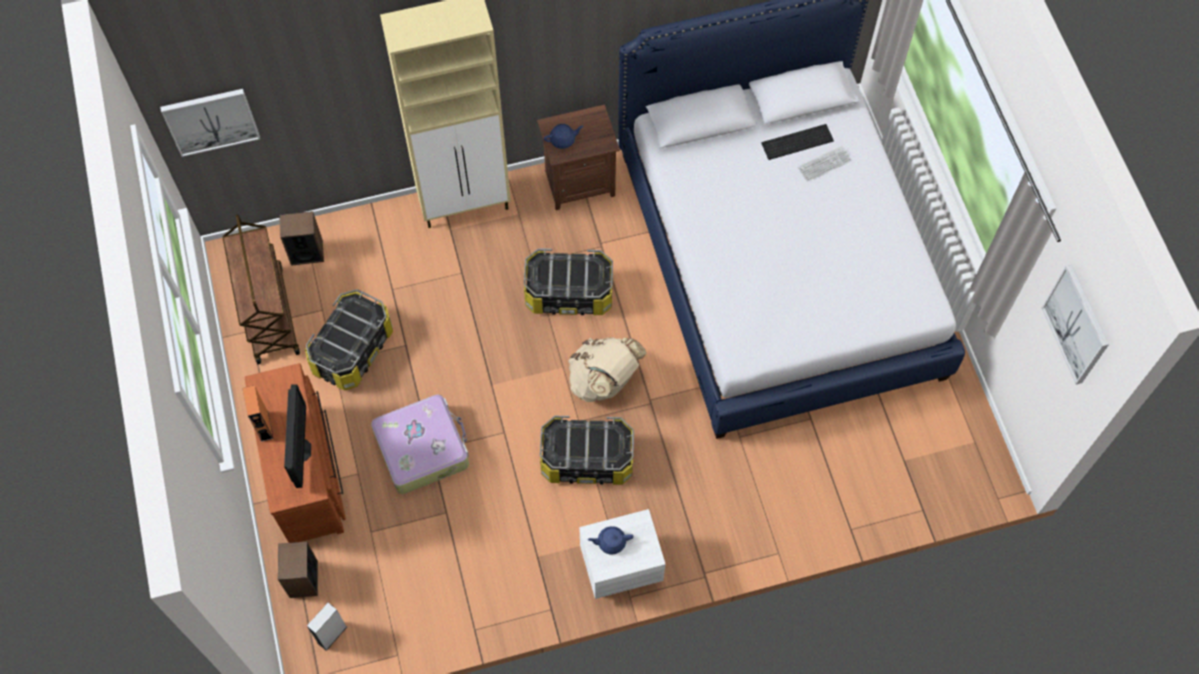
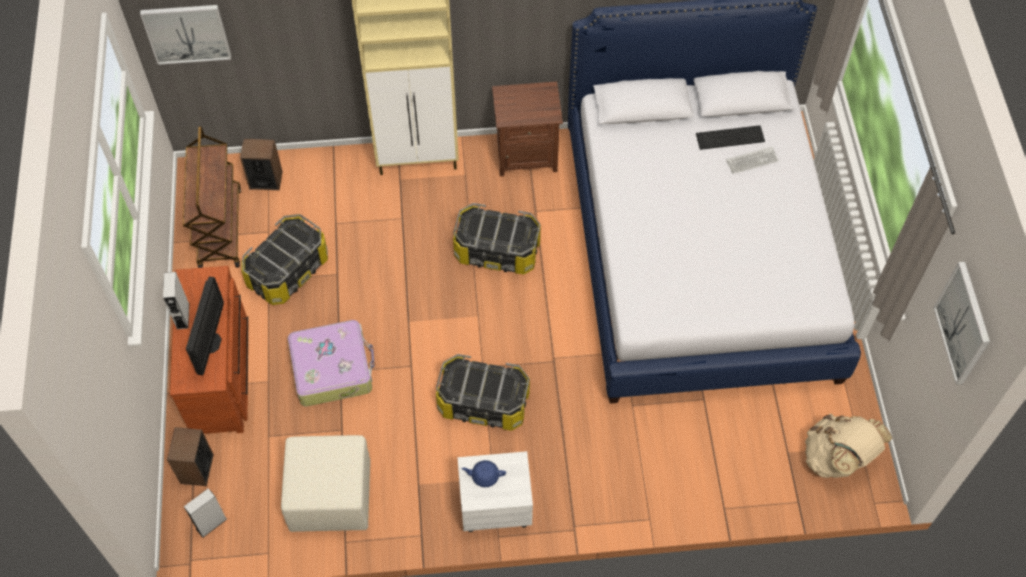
camera: 10 degrees right, 5 degrees down
orange speaker [242,385,273,442] -> grey speaker [163,272,189,329]
blue teapot [544,124,583,149] -> none
beige backpack [568,337,647,402] -> beige backpack moved to [805,414,892,478]
none -> beige ottoman [281,435,370,532]

